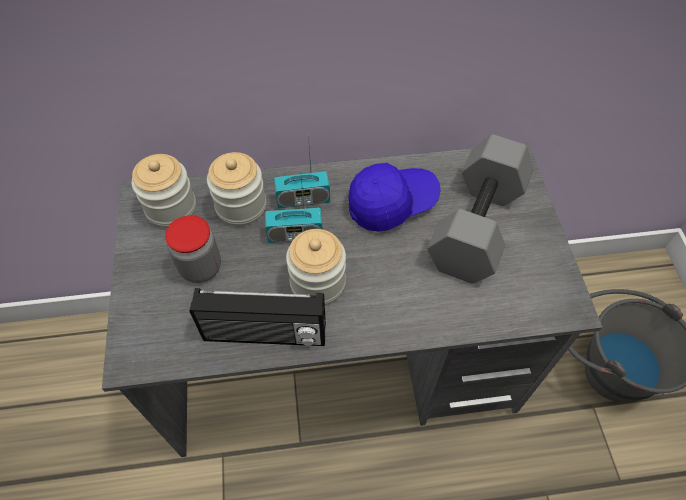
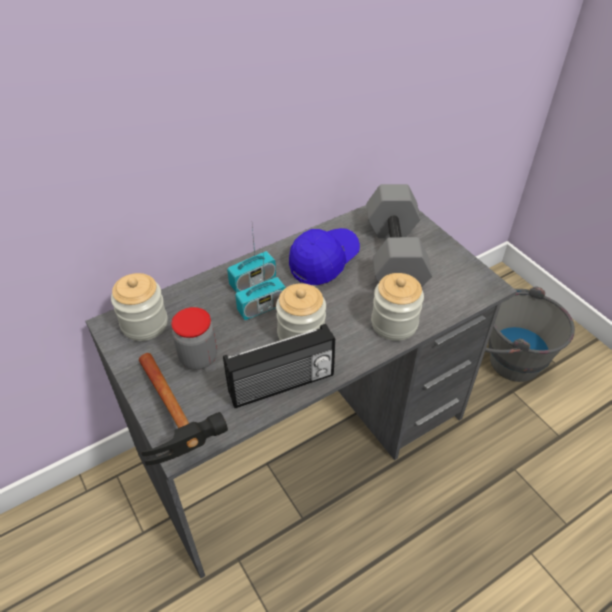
camera: 25 degrees left, 10 degrees down
jar [207,152,266,226] -> jar moved to [371,273,424,341]
none -> hammer [139,353,228,465]

